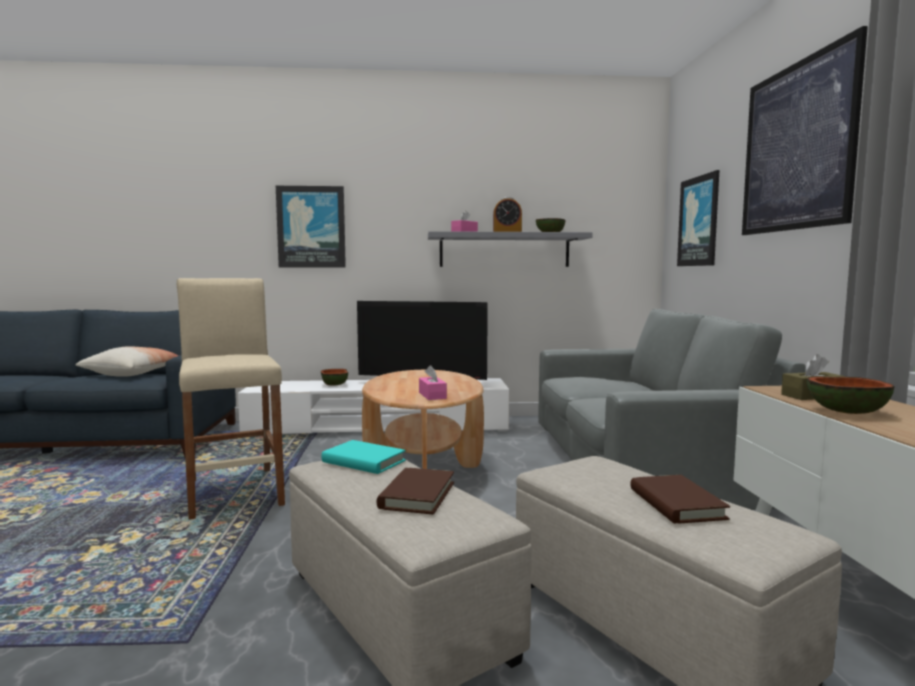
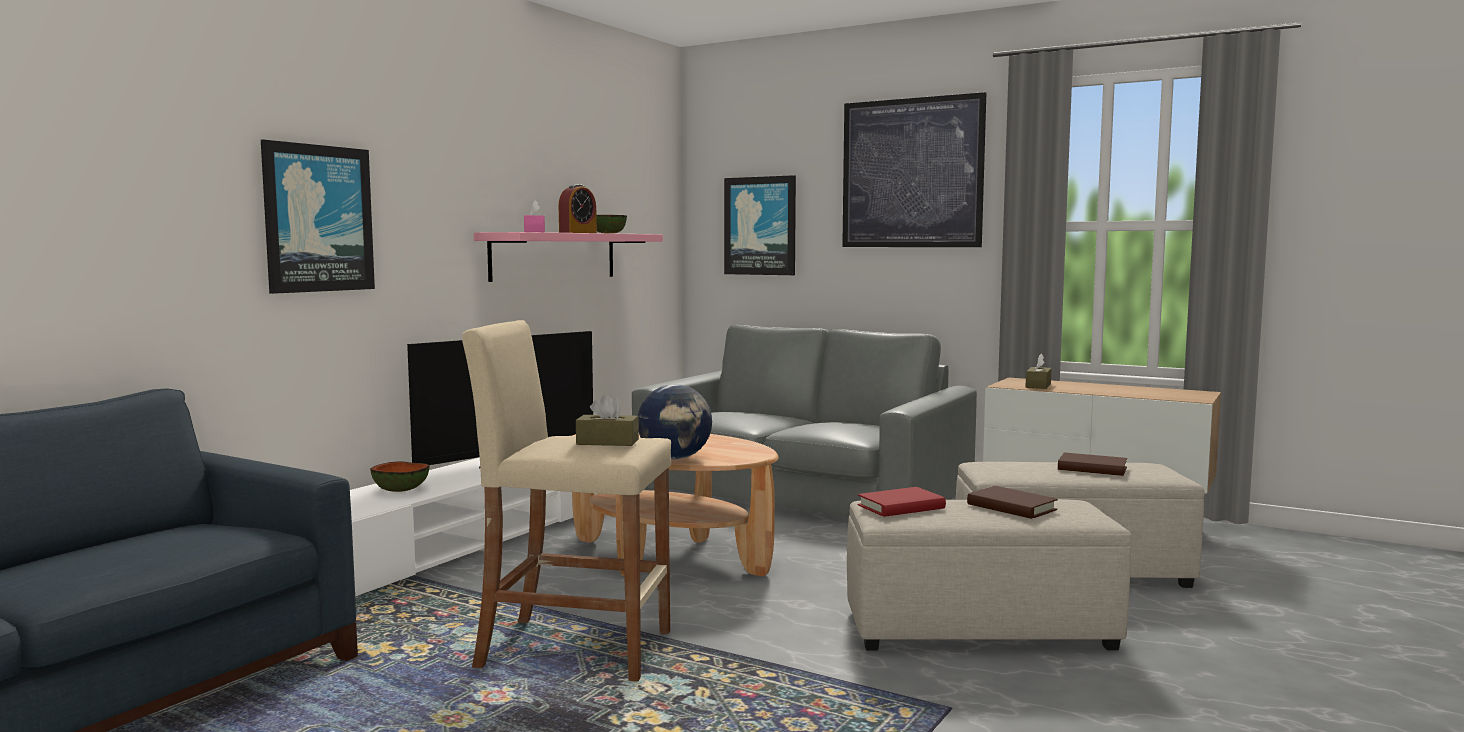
camera: 55 degrees left, 0 degrees up
pillow [75,346,179,377] -> none
turquoise book [321,440,406,474] -> red book [858,487,946,517]
pink tissue box [419,365,447,400] -> none
grey shelf [428,231,593,267] -> pink shelf [474,232,663,282]
bowl [806,377,895,414] -> none
none -> brown tissue box [576,394,639,446]
none -> globe [638,384,712,459]

